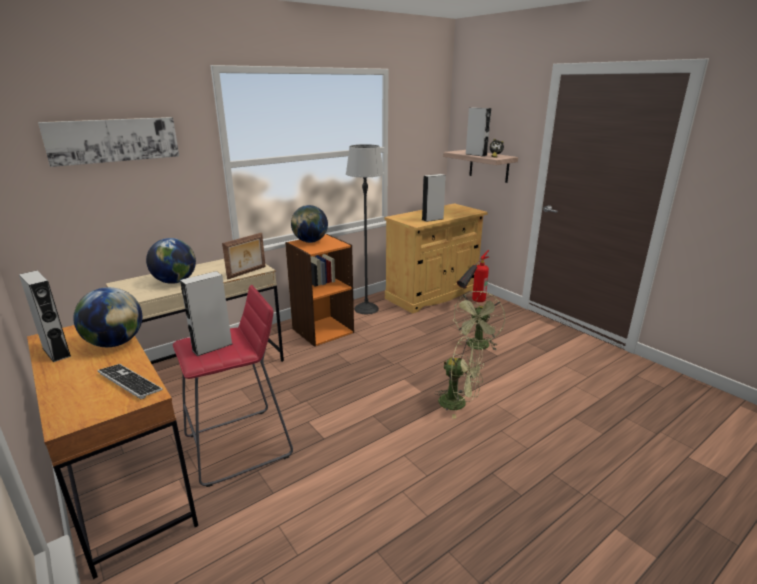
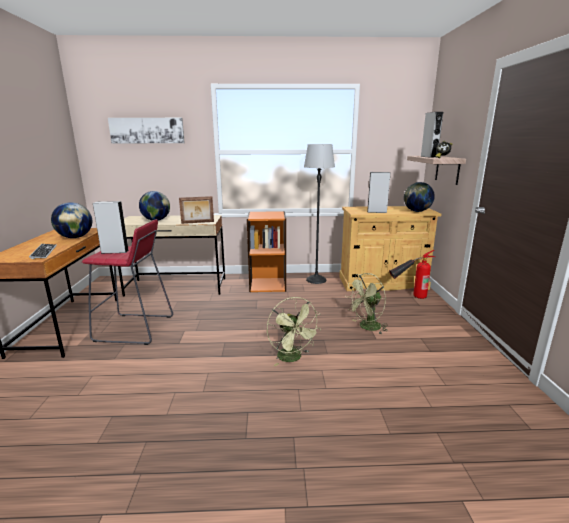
camera: 35 degrees right, 5 degrees down
grey speaker [19,270,71,362] -> none
globe [291,205,328,243] -> globe moved to [404,182,435,212]

